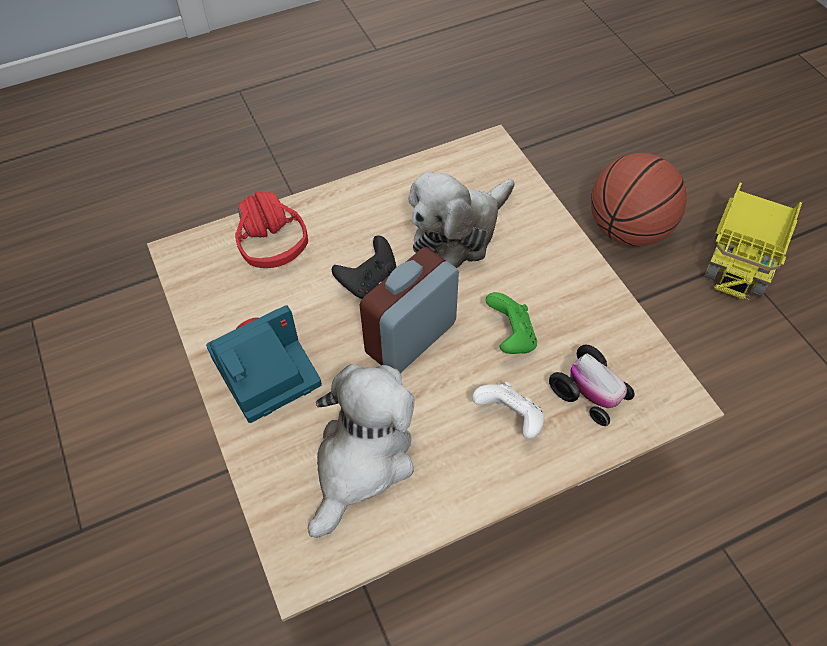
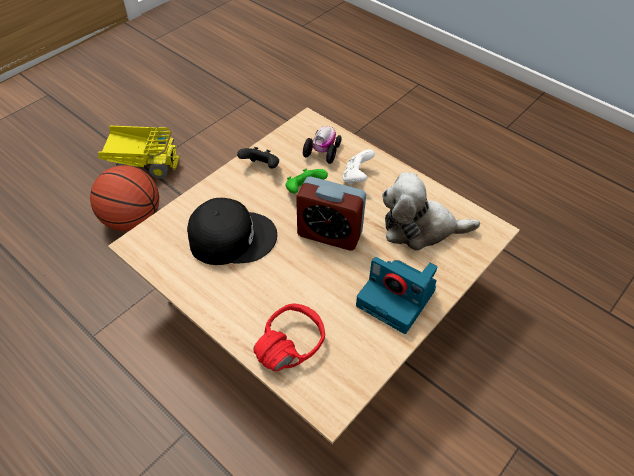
camera: 115 degrees left, 5 degrees down
black game controller [332,236,396,299] -> black game controller moved to [237,147,279,169]
plush toy [408,171,514,268] -> black cap [187,198,277,265]

